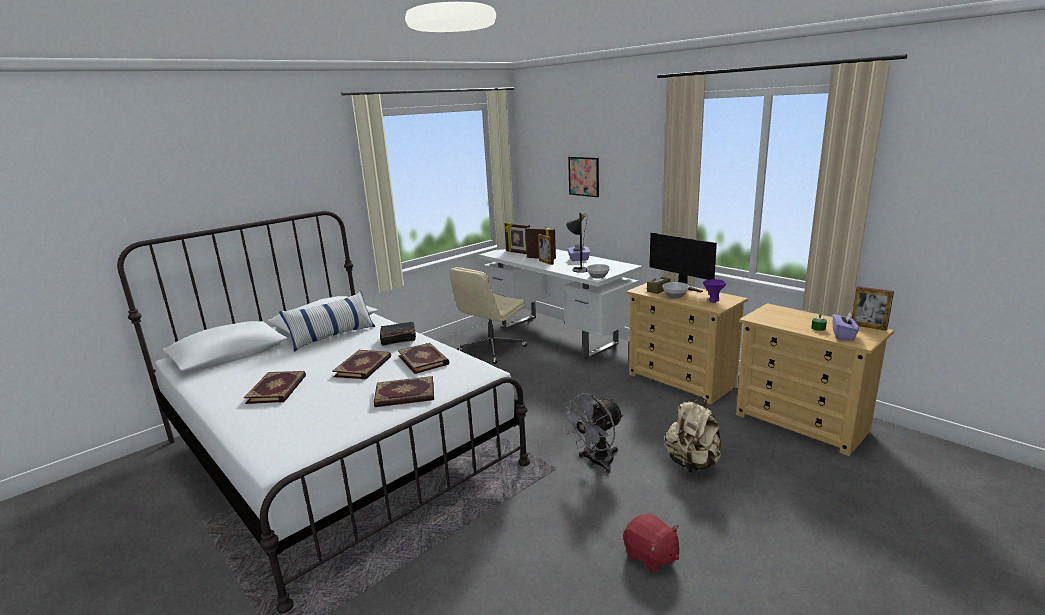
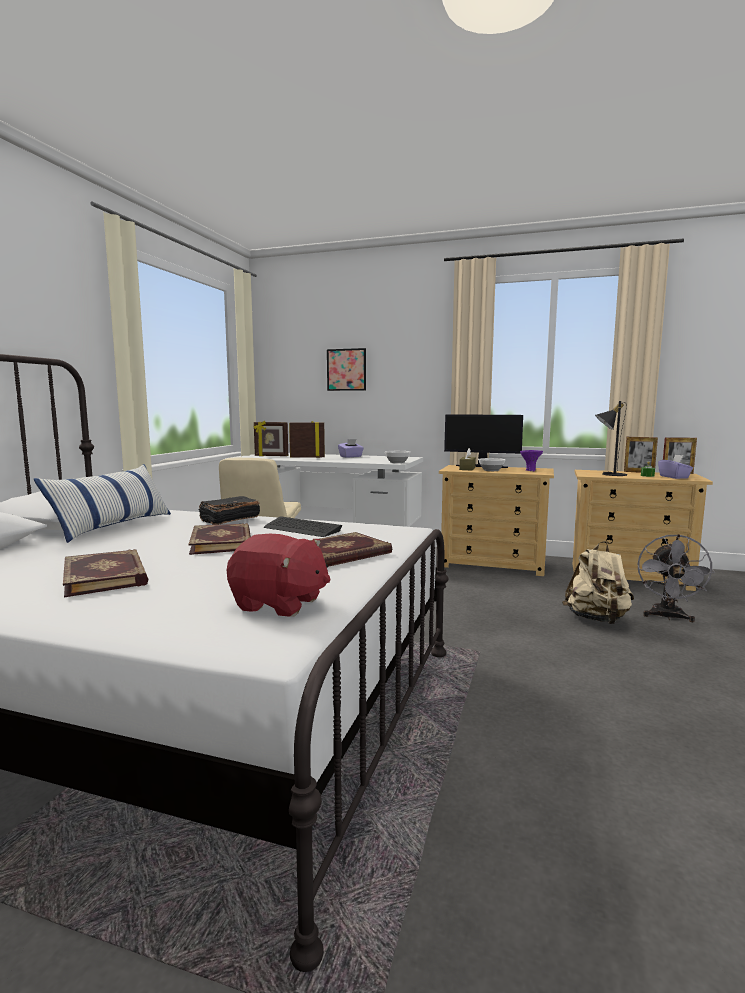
camera: 30 degrees left, 10 degrees down
book [398,343,449,374] -> keyboard [264,516,342,537]
picture frame [538,234,554,265] -> picture frame moved to [624,437,658,473]
grey fan [562,393,624,473] -> grey fan moved to [638,534,715,622]
black table lamp [566,213,588,273] -> black table lamp moved to [595,401,627,476]
red plush toy [623,514,679,573] -> red plush toy moved to [227,534,331,617]

